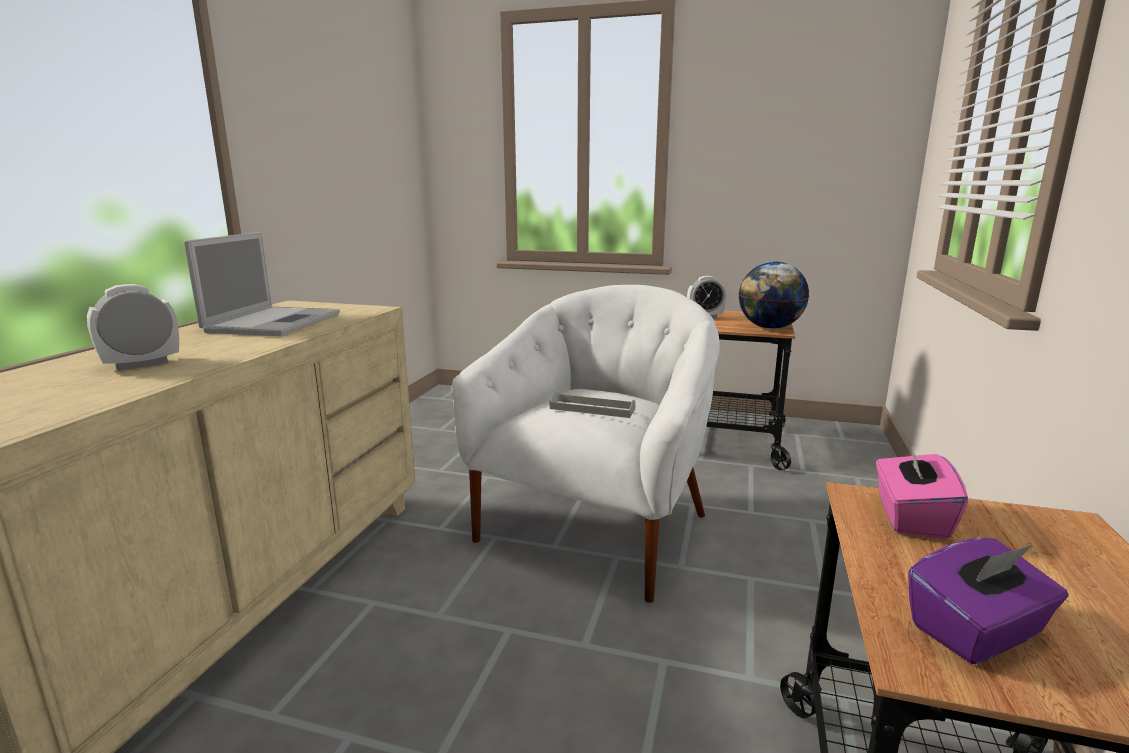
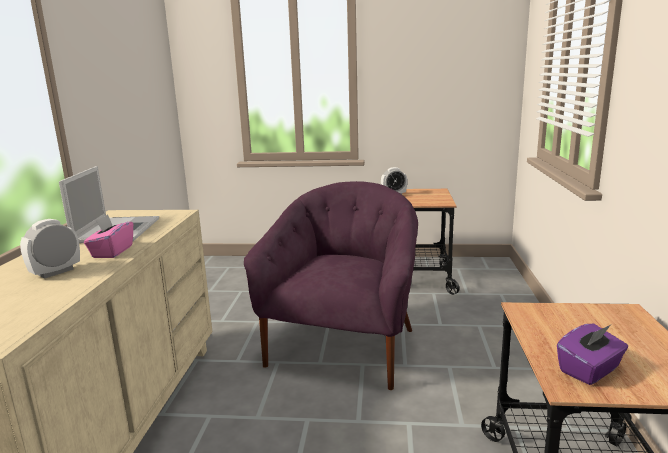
camera: 10 degrees left, 0 degrees up
white armchair [451,285,720,603] -> purple armchair [244,181,418,390]
grey tray [550,392,636,418] -> none
globe [739,262,809,329] -> none
pink tissue box [876,441,968,539] -> pink tissue box moved to [84,214,133,258]

